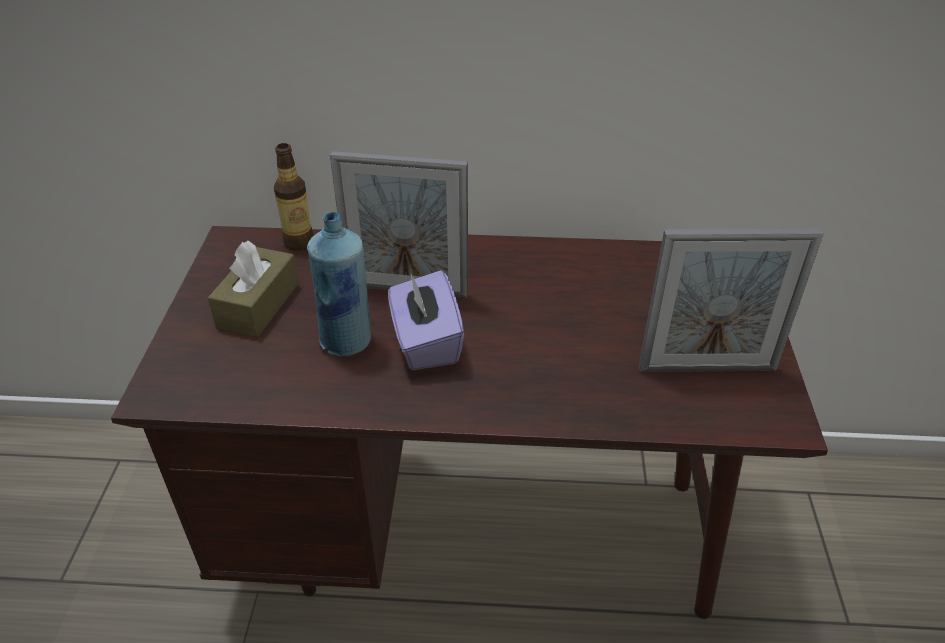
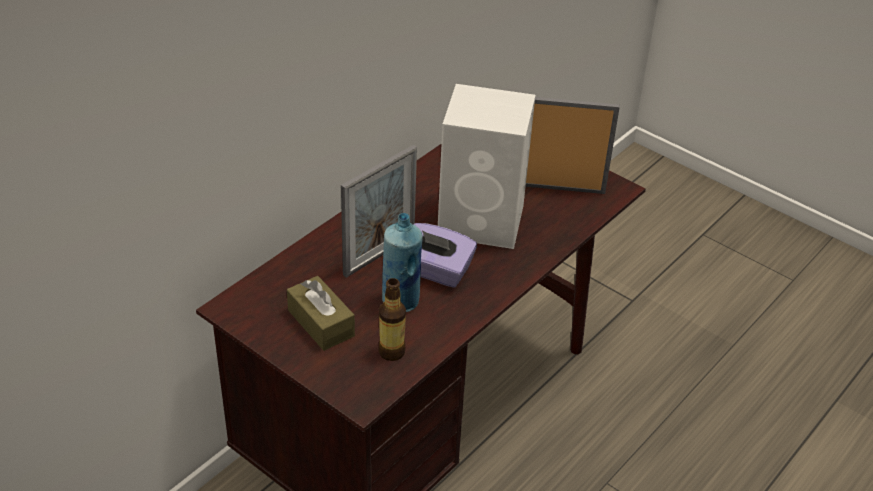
camera: 55 degrees left, 0 degrees up
bottle [274,143,314,251] -> bottle moved to [378,278,406,361]
picture frame [638,229,824,372] -> picture frame turned 120 degrees counterclockwise [526,97,620,194]
none -> white speaker [438,84,536,249]

